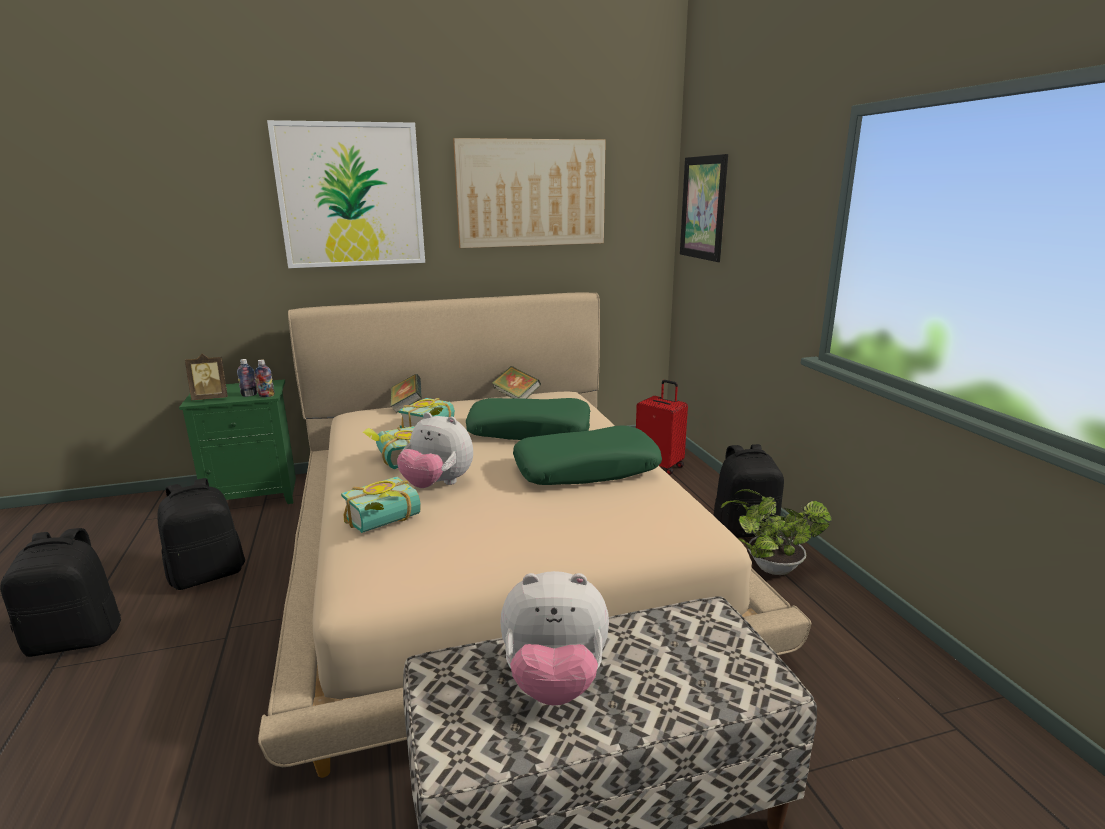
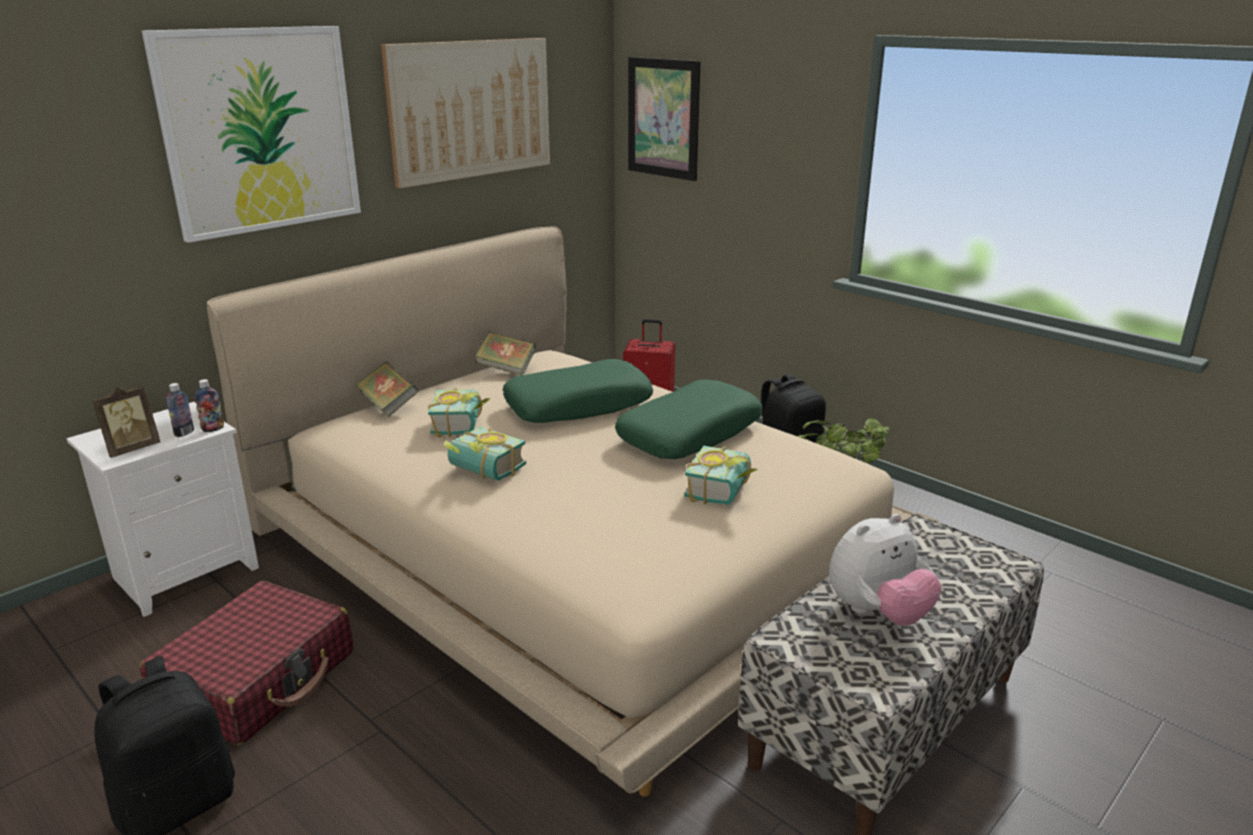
camera: 30 degrees left, 5 degrees up
black backpack [157,478,245,590] -> red suitcase [140,581,353,745]
green nightstand [179,379,296,504] -> white nightstand [66,402,259,617]
book [341,477,421,533] -> book moved to [684,446,758,505]
plush toy [397,412,473,488] -> none

